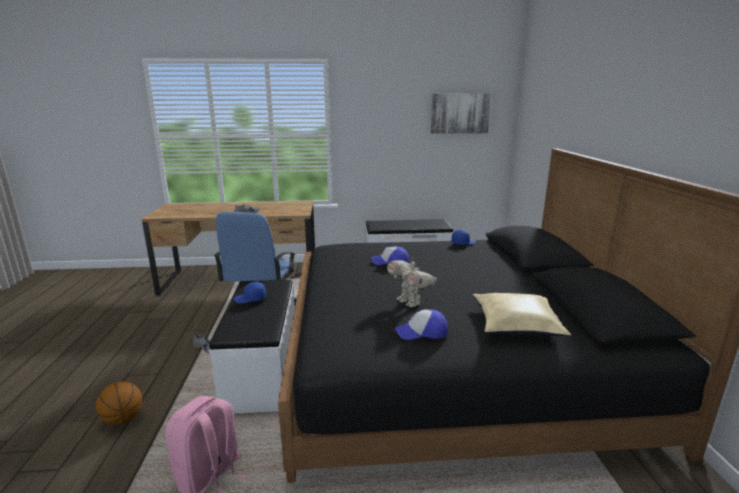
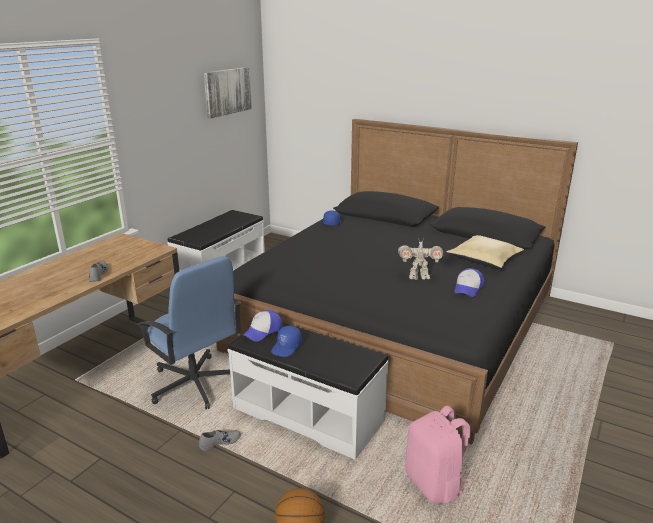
camera: 55 degrees left, 5 degrees up
cap [372,246,409,265] -> cap moved to [243,310,283,341]

